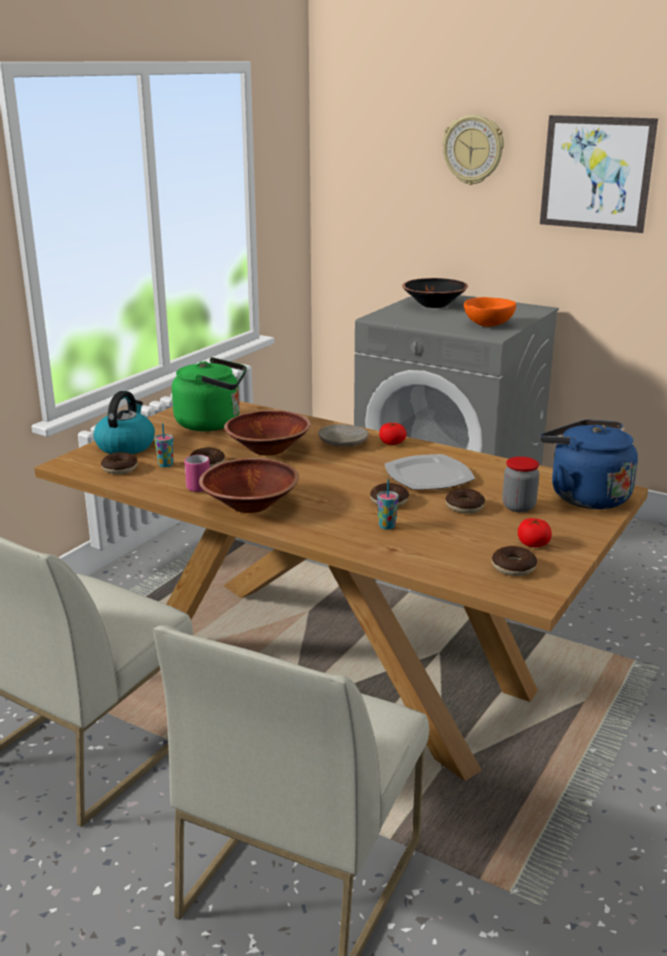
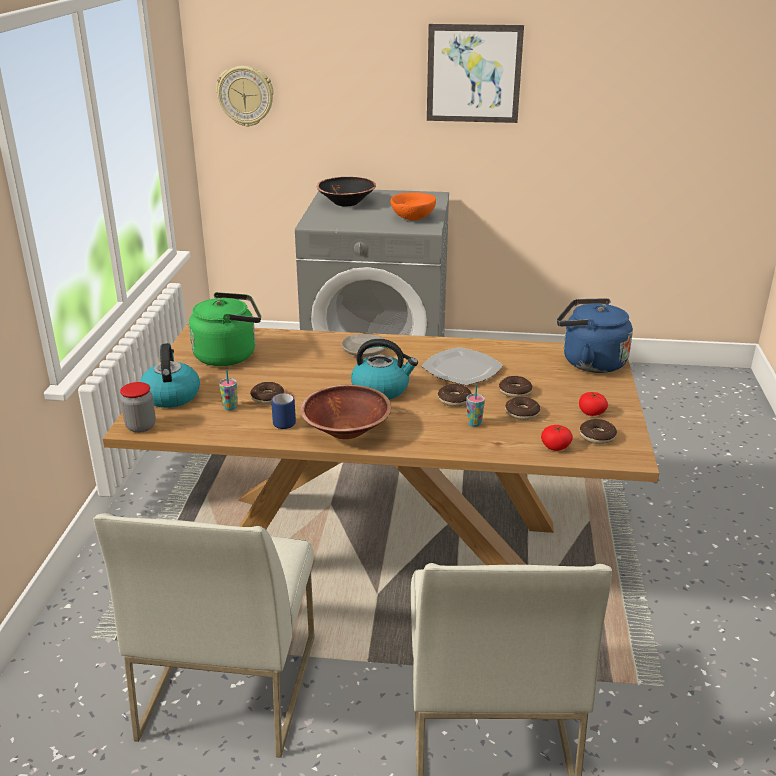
camera: 25 degrees left, 5 degrees up
donut [101,452,138,474] -> donut moved to [505,397,540,420]
pink mug [184,455,210,492] -> blue mug [271,393,296,429]
brown bowl [224,410,311,455] -> none
tomato [379,423,407,445] -> tomato moved to [541,425,573,451]
wall clock [442,115,504,185] -> wall clock moved to [216,66,274,127]
jar [502,456,539,512] -> jar moved to [120,382,156,433]
none -> kettle [351,339,418,400]

